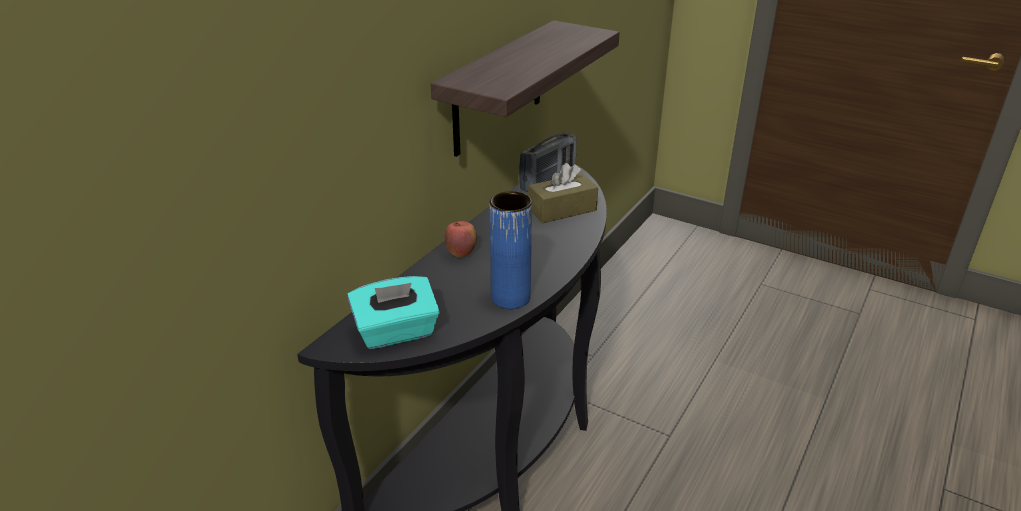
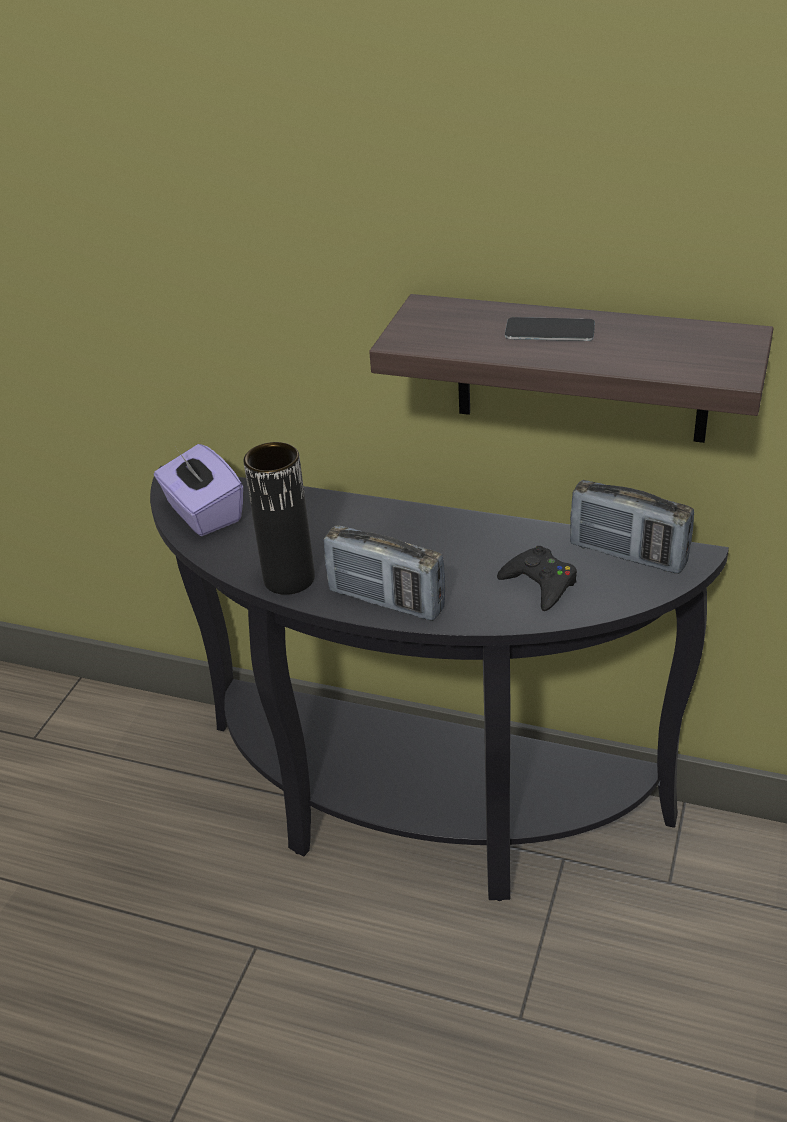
camera: 80 degrees right, 5 degrees up
turquoise tissue box [347,276,440,349] -> purple tissue box [154,444,243,536]
apple [444,221,477,257] -> none
blue vase [490,191,532,309] -> black vase [243,442,315,595]
brown tissue box [528,163,598,223] -> black game controller [497,546,577,611]
none -> radio [324,525,445,621]
none -> phone [505,317,595,341]

